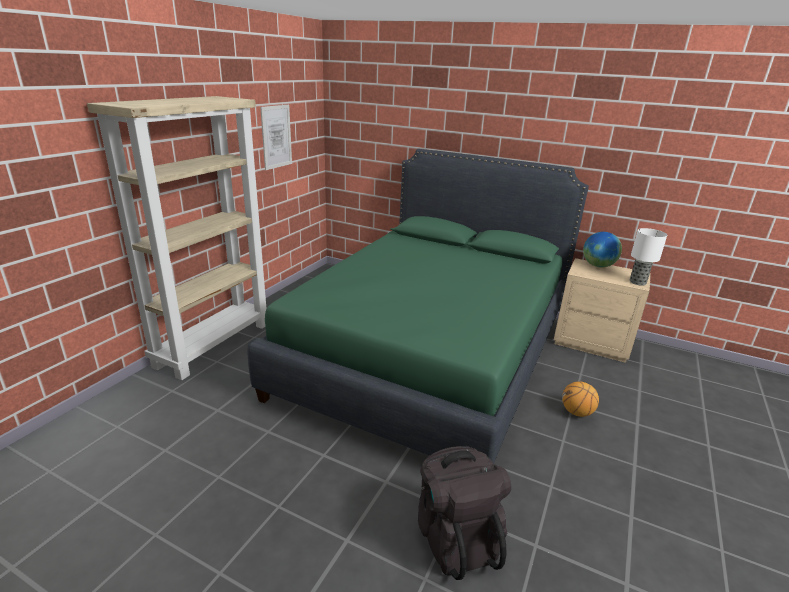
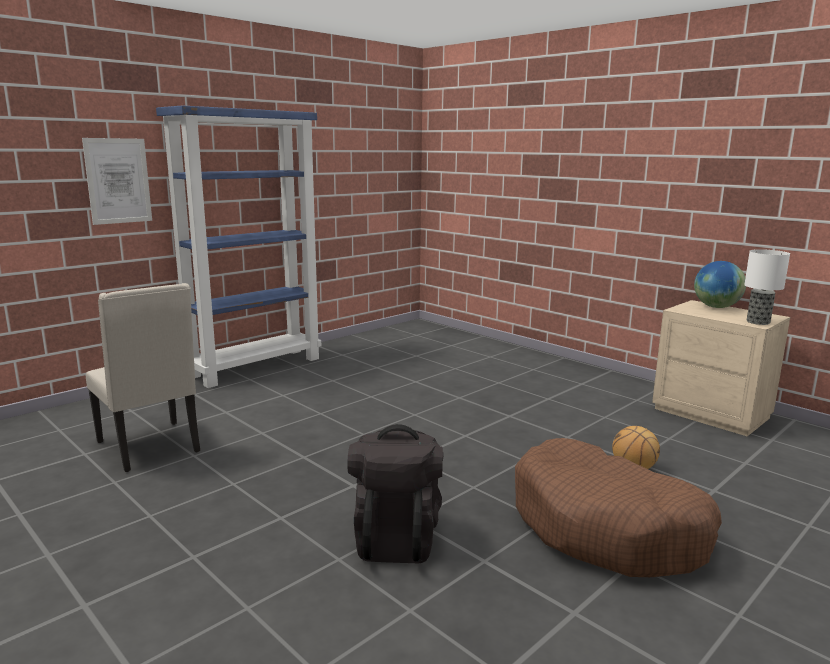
camera: 20 degrees right, 10 degrees down
beige bookcase [87,96,267,380] -> blue bookcase [156,105,321,388]
green bed [247,149,589,463] -> none
picture [260,105,292,170] -> picture moved to [82,138,152,225]
none -> beige chair [86,283,200,472]
none -> brown dog bed [515,438,722,577]

